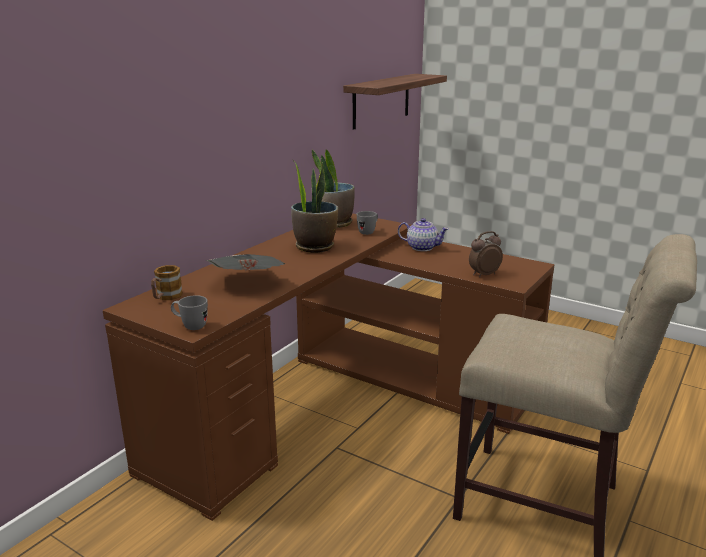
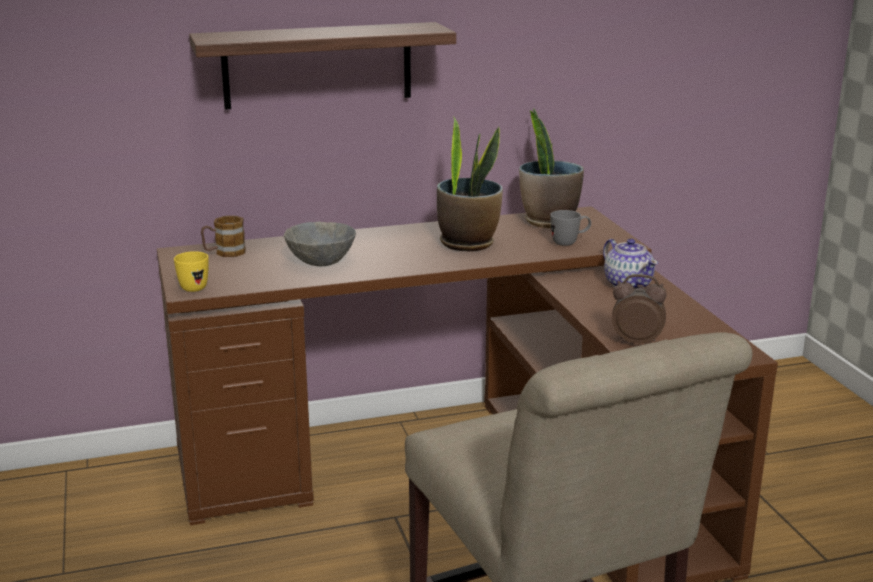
camera: 40 degrees right, 0 degrees up
grey mug [171,295,208,330] -> yellow mug [174,251,209,292]
newspaper [205,254,285,271] -> grey bowl [284,222,356,266]
shelf [343,74,447,130] -> shelf moved to [189,22,456,110]

